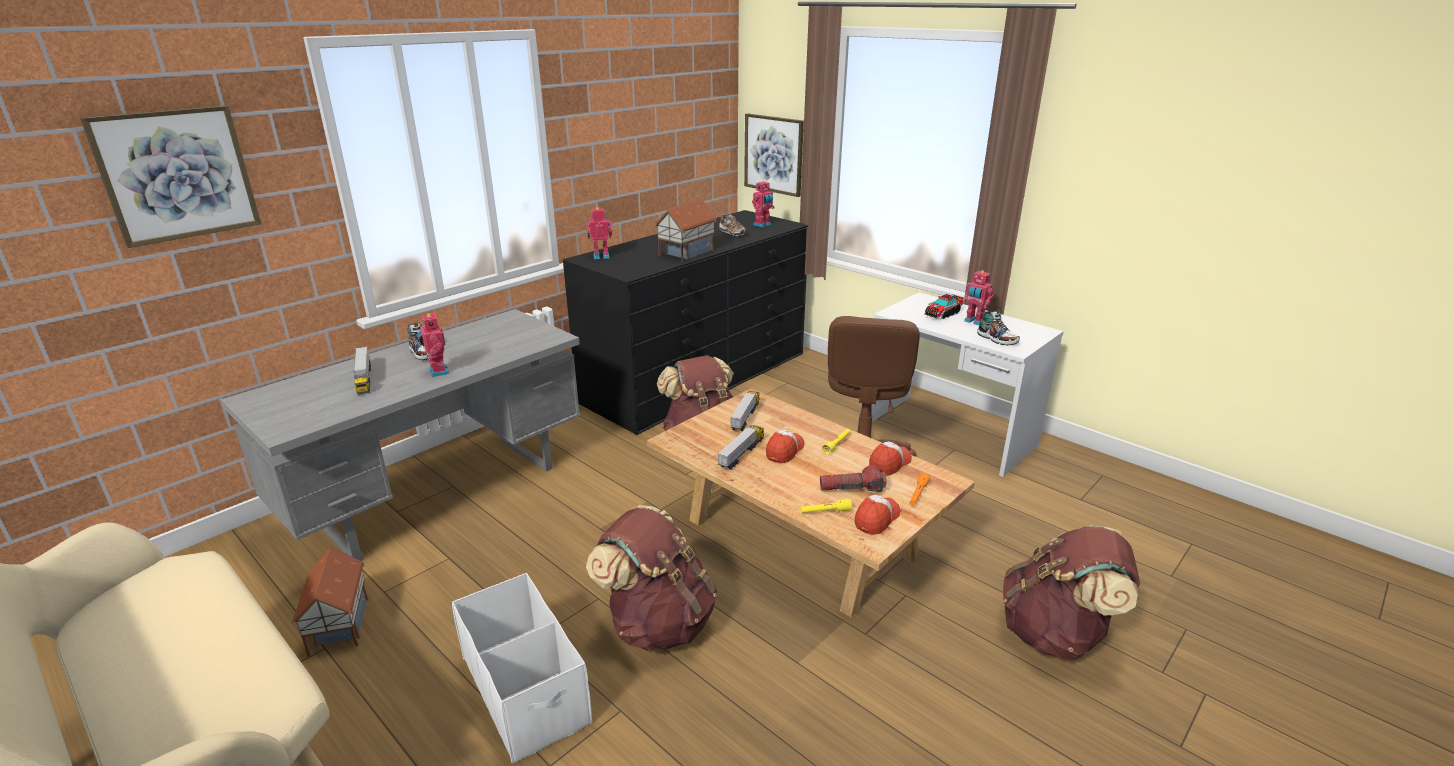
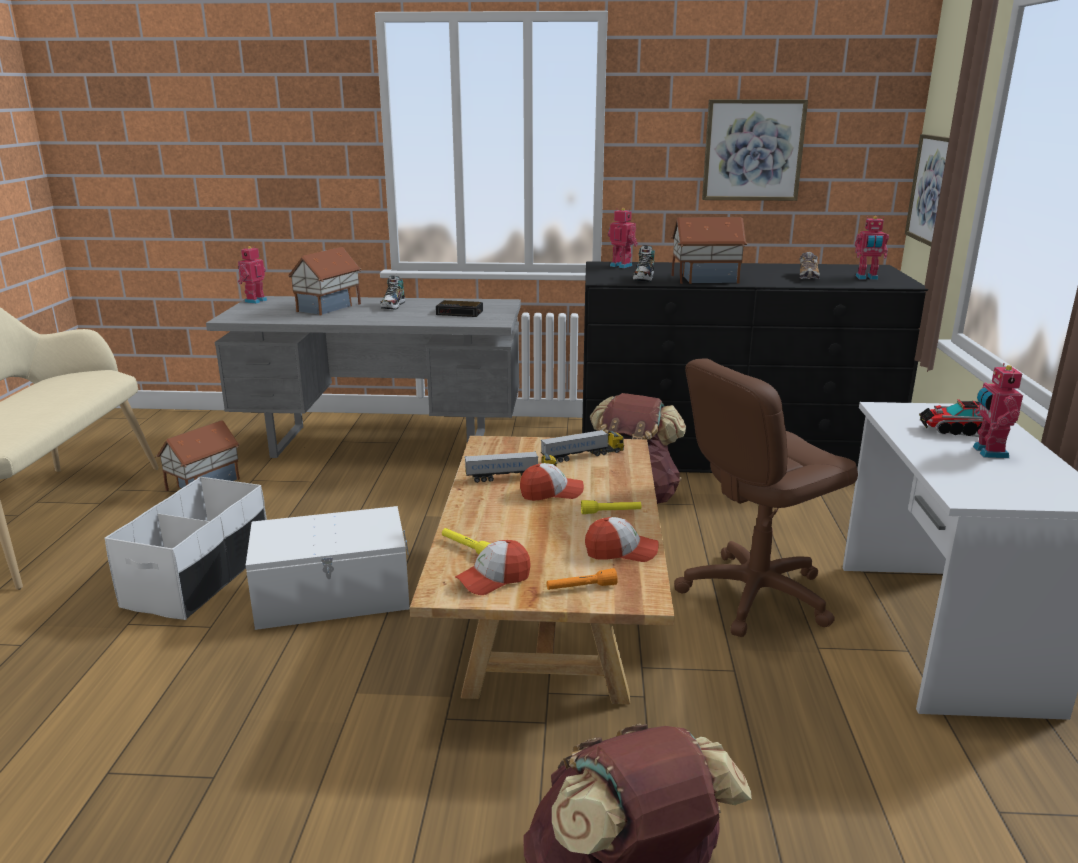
camera: 50 degrees right, 5 degrees down
picture [80,105,261,248] -> picture moved to [702,99,808,201]
toy truck [353,347,371,395] -> toy house [288,247,361,316]
toy robot [417,312,450,377] -> toy robot moved to [238,246,267,304]
brown backpack [586,505,718,651] -> white storage box [246,506,410,630]
flashlight [820,465,887,492] -> none
cap [855,495,900,535] -> cap turned 150 degrees clockwise [455,540,531,595]
shoe [977,310,1020,345] -> shoe moved to [633,245,655,282]
none -> alarm clock [436,300,483,317]

